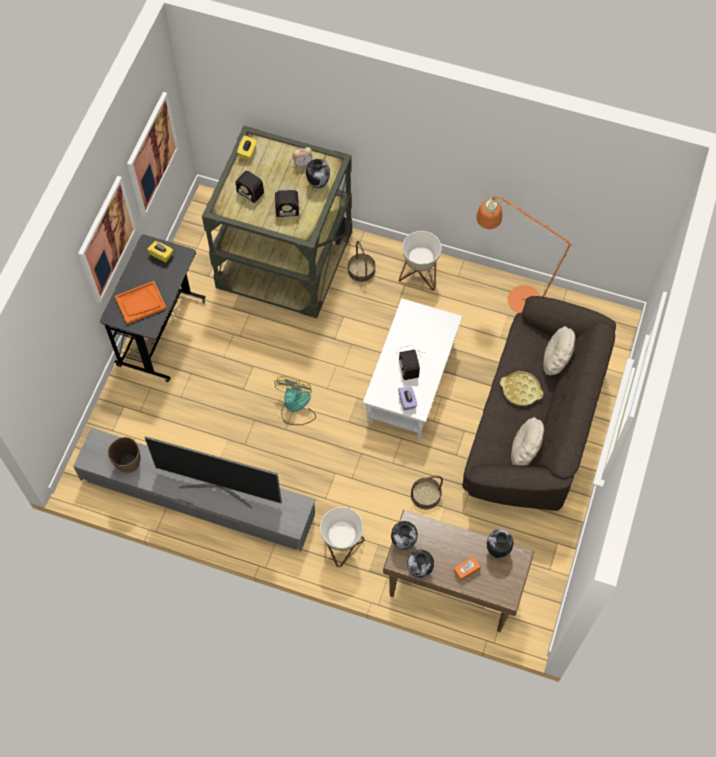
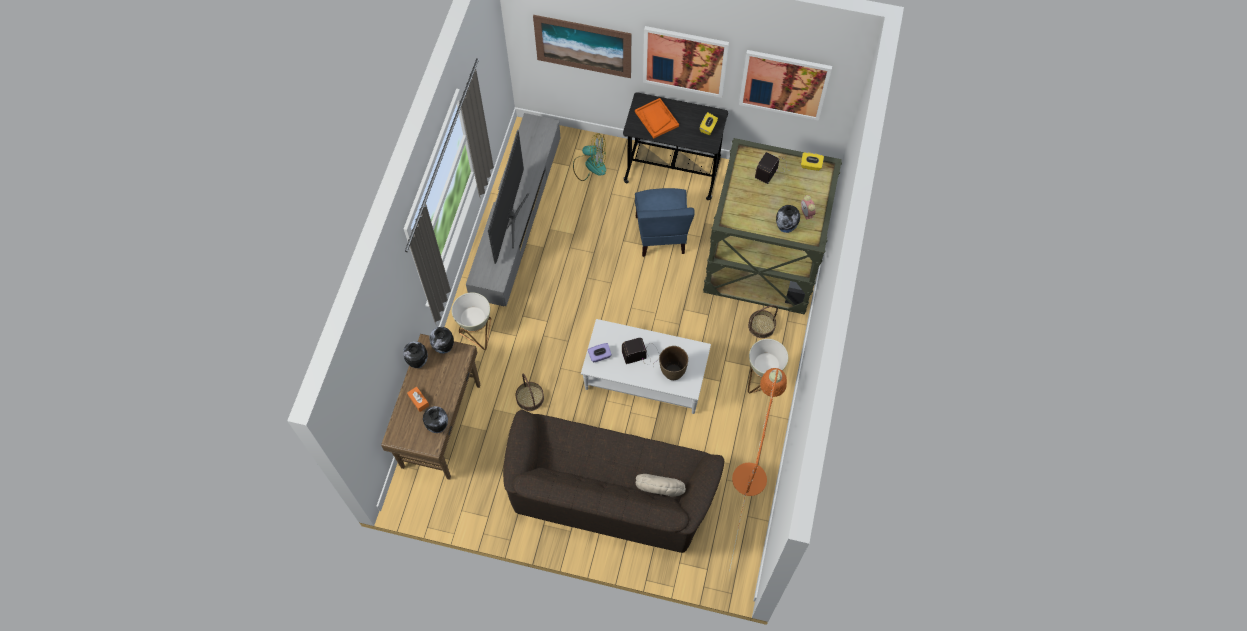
camera: 85 degrees right, 0 degrees up
brown vase [108,437,141,473] -> brown vase moved to [659,346,688,380]
radio [261,190,299,217] -> none
fan [274,376,316,425] -> fan moved to [573,133,606,181]
yellow tray [500,371,543,406] -> none
beige pillow [511,417,544,465] -> none
none -> picture [533,15,631,78]
none -> blue chair [635,188,695,257]

